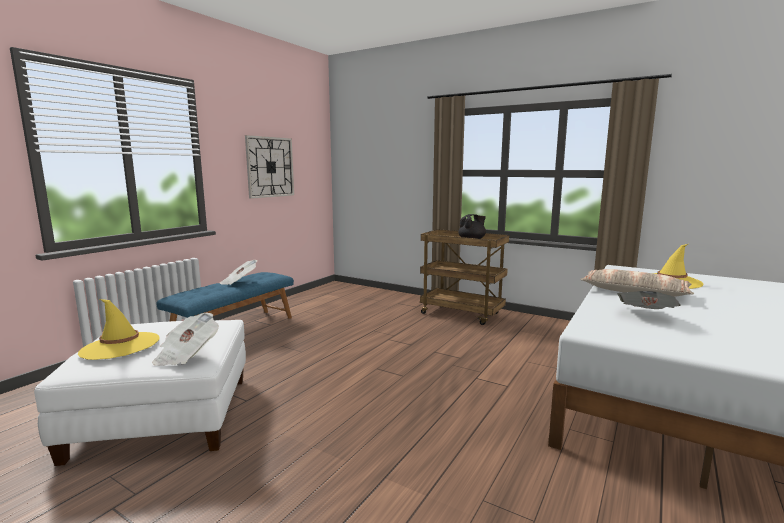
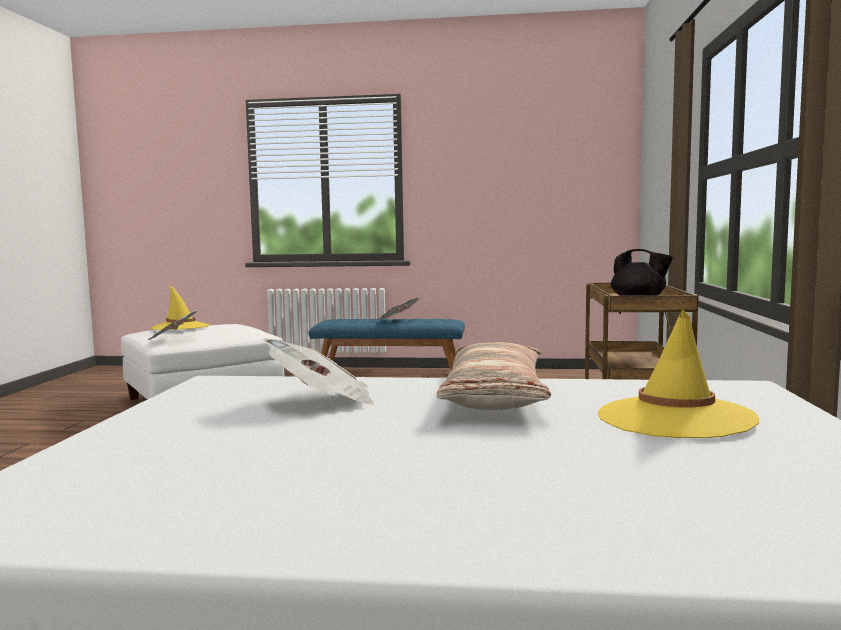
camera: 65 degrees right, 5 degrees down
wall clock [245,135,294,199] -> none

